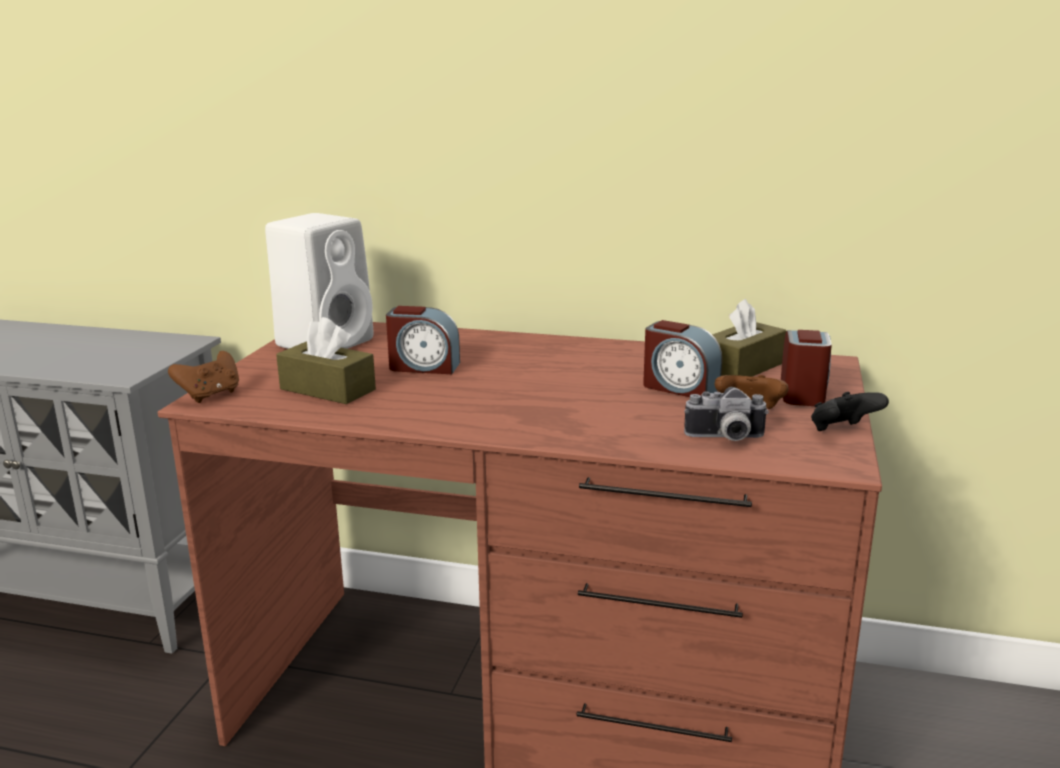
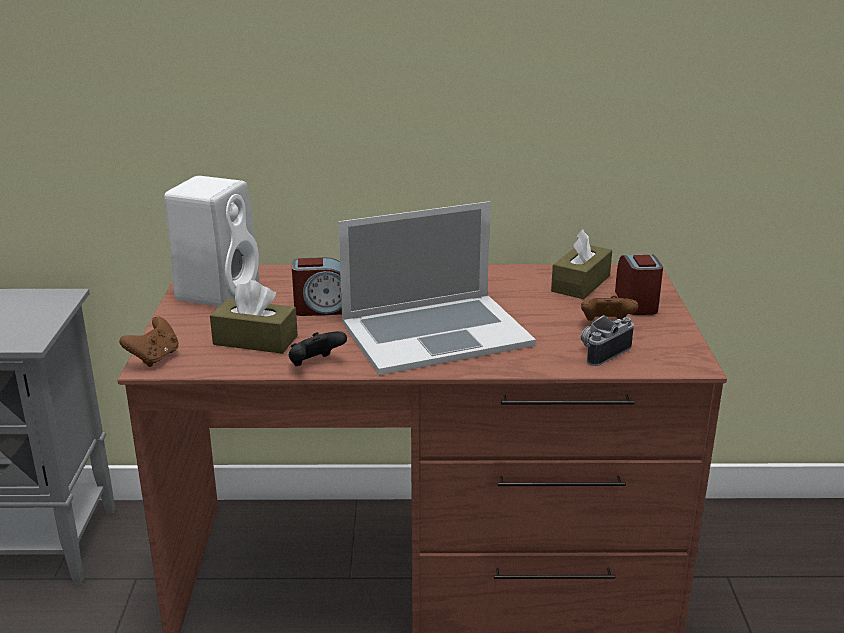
camera: 15 degrees left, 5 degrees up
alarm clock [643,320,722,397] -> none
camera [684,387,769,441] -> camera turned 150 degrees clockwise [581,315,634,366]
black game controller [811,392,889,431] -> black game controller moved to [289,331,347,366]
none -> laptop [338,201,536,375]

